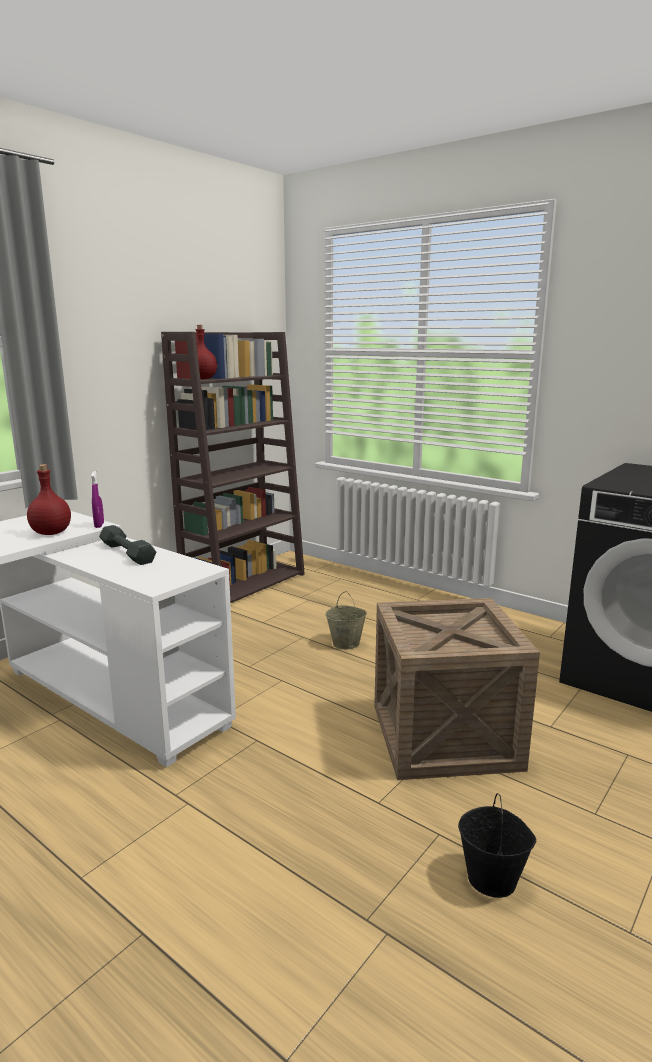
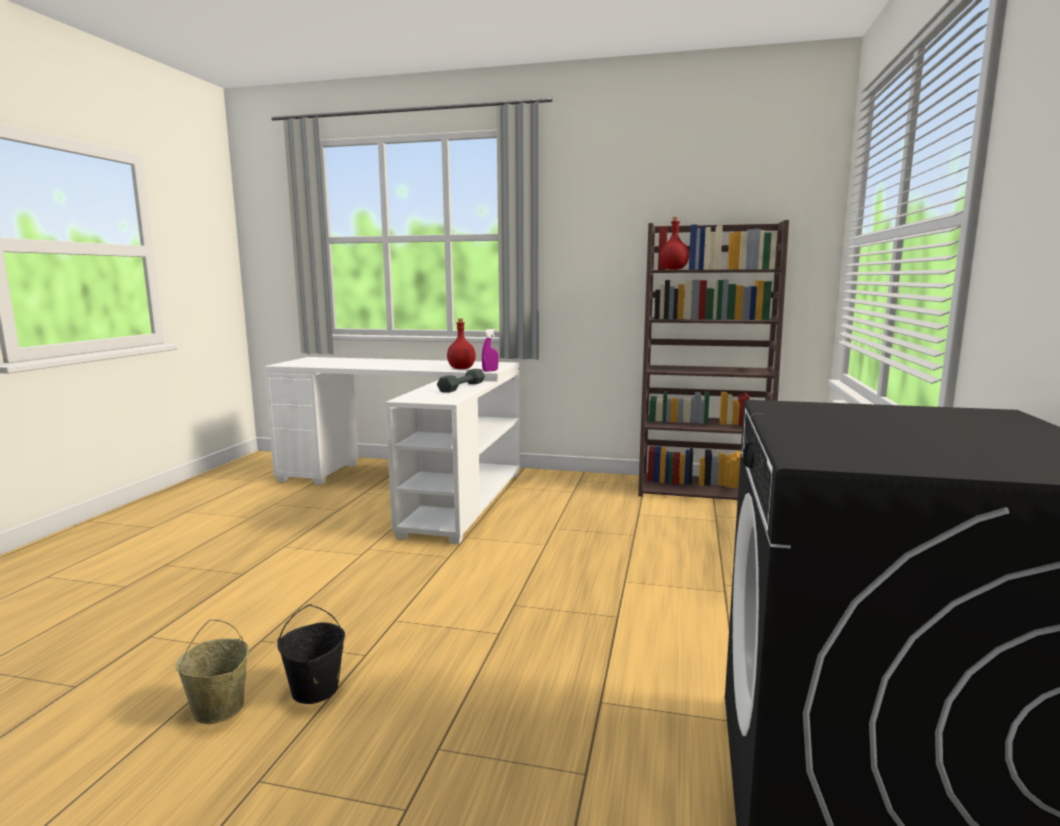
camera: 65 degrees right, 5 degrees down
beige bucket [326,591,367,649] -> beige bucket moved to [175,619,249,724]
crate [374,598,540,780] -> none

